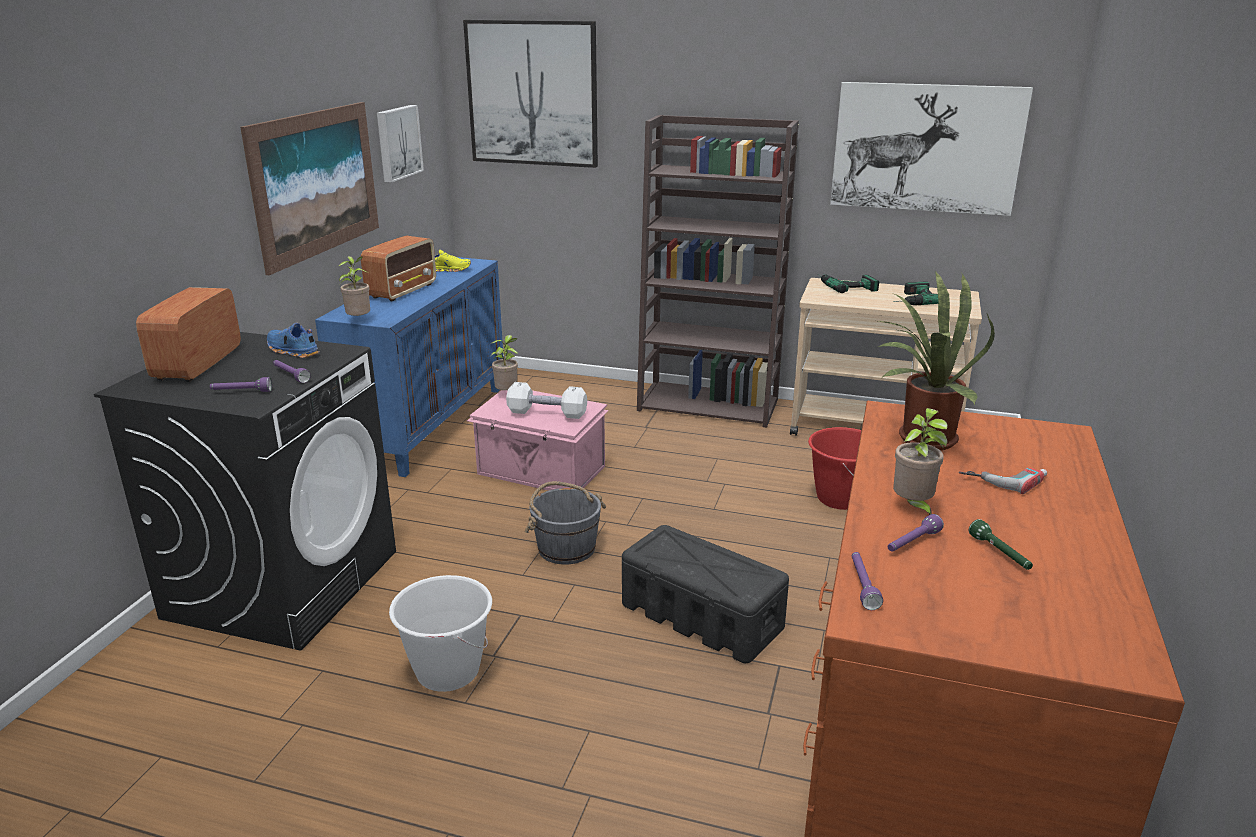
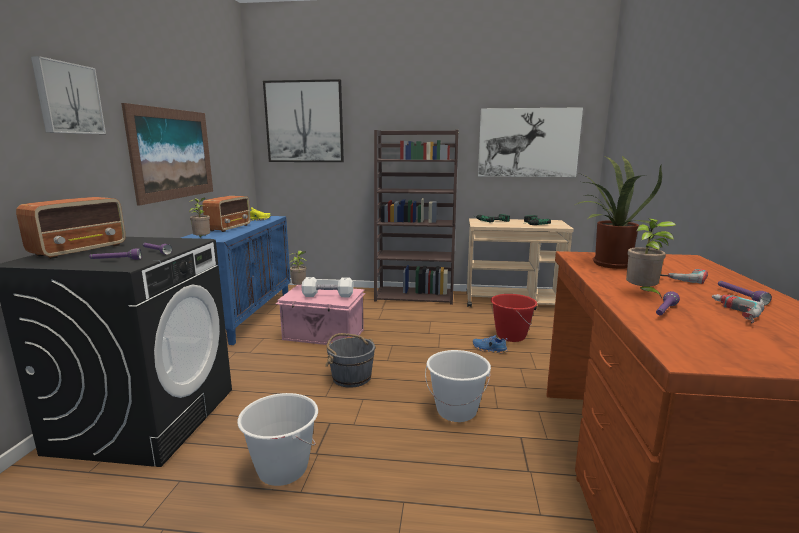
camera: 10 degrees left, 10 degrees down
radio [136,287,241,382] -> radio turned 150 degrees counterclockwise [16,197,126,259]
blue shoe [267,323,320,358] -> blue shoe moved to [473,335,508,354]
picture [377,105,424,183] -> picture moved to [31,56,106,134]
black storage box [622,525,789,663] -> white bucket [425,350,491,422]
purple flashlight [852,552,883,610] -> purple flashlight moved to [718,281,772,305]
green flashlight [969,519,1033,570] -> power drill [712,294,765,323]

